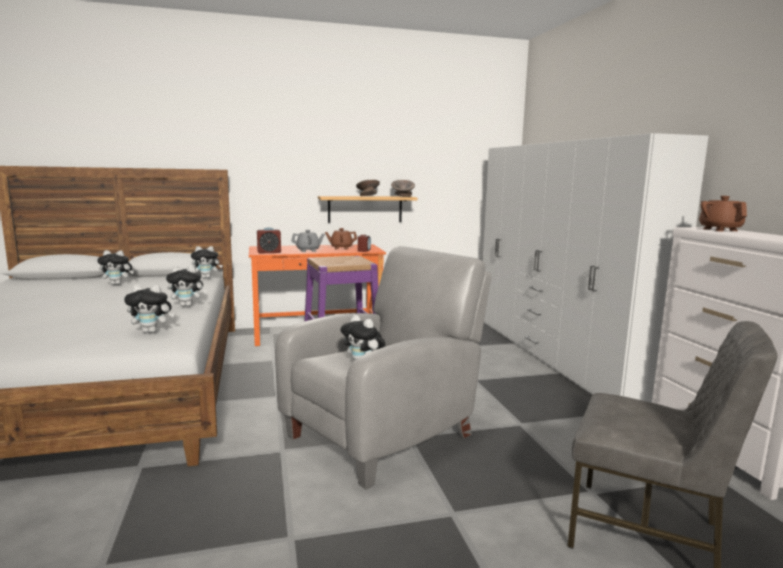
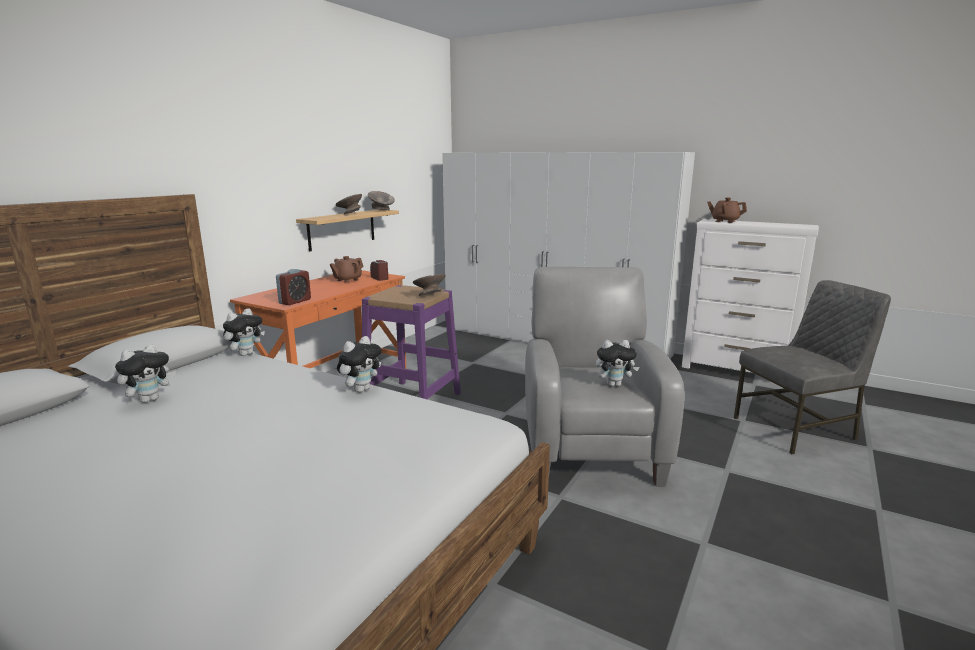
camera: 45 degrees left, 5 degrees up
plush toy [124,284,174,333] -> none
grey teapot [291,230,325,252] -> none
none -> grey bowl [413,274,445,296]

